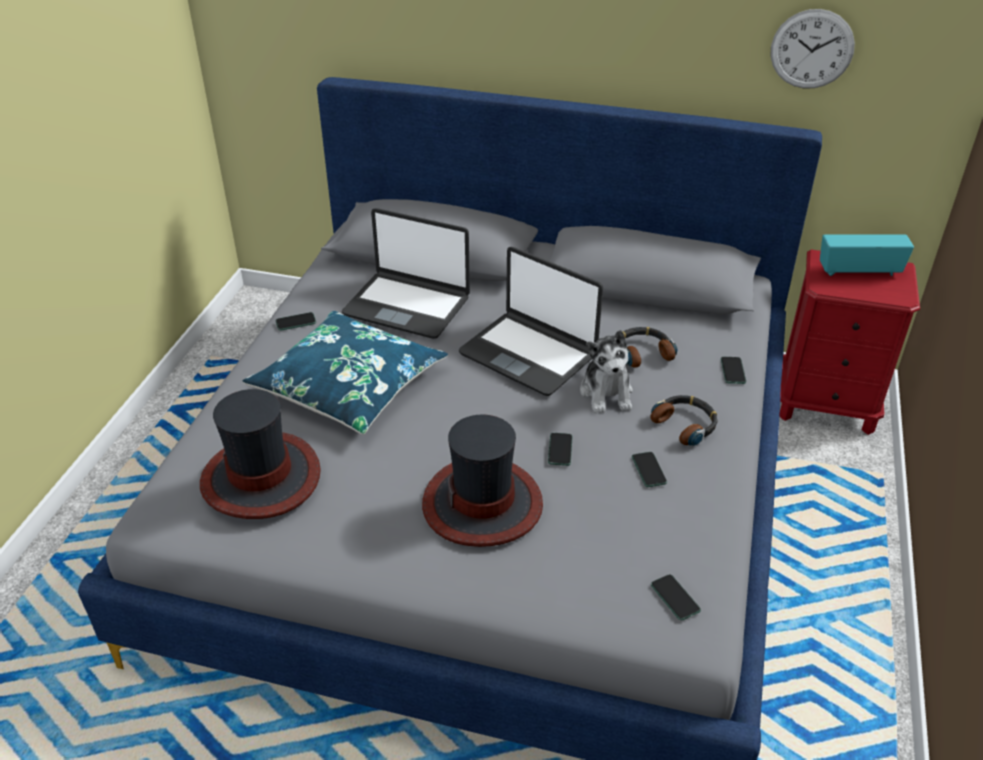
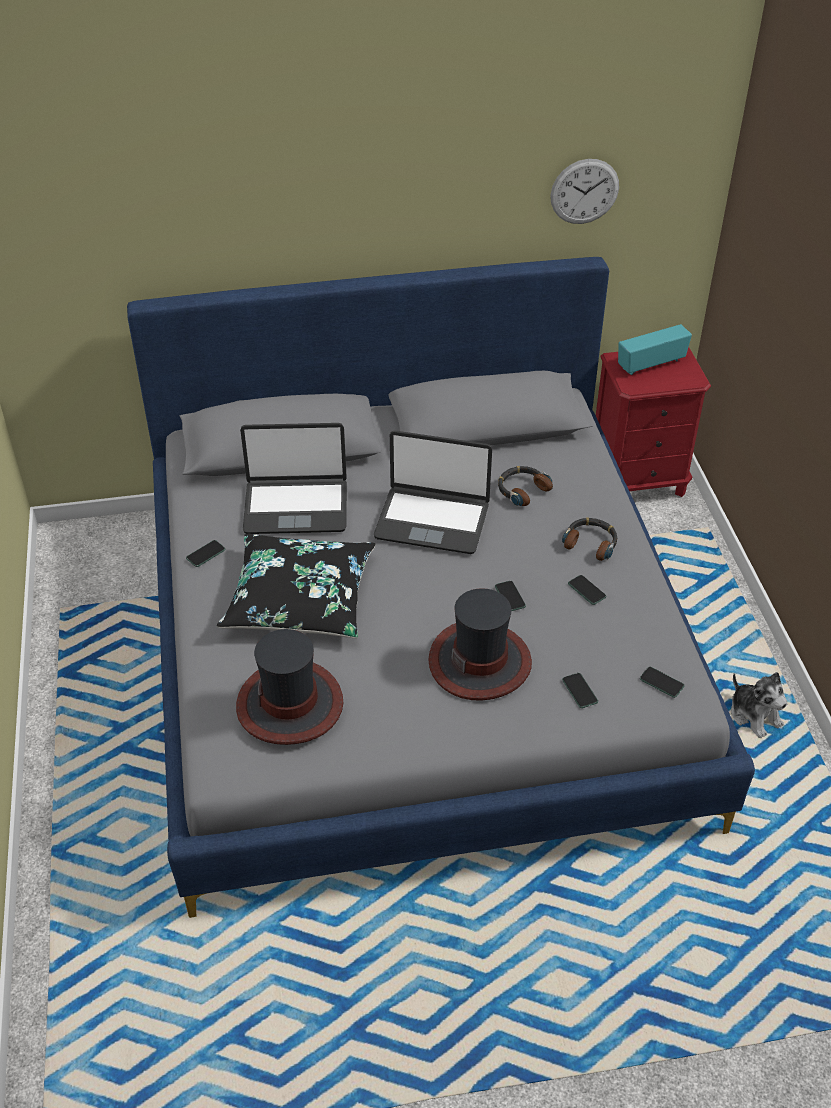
camera: 25 degrees left, 5 degrees up
blue pillow [242,311,448,434] -> black pillow [217,534,376,638]
plush toy [580,330,633,413] -> plush toy moved to [731,672,788,738]
phone [721,357,746,384] -> phone moved to [562,673,598,708]

